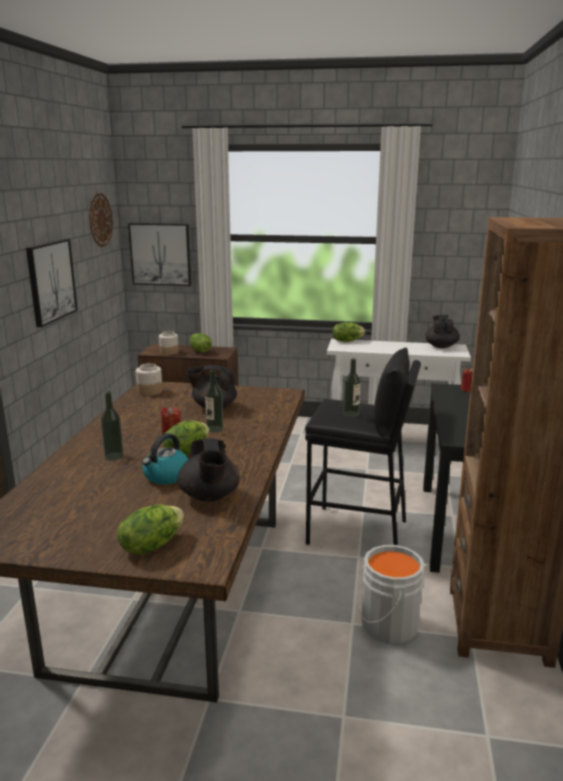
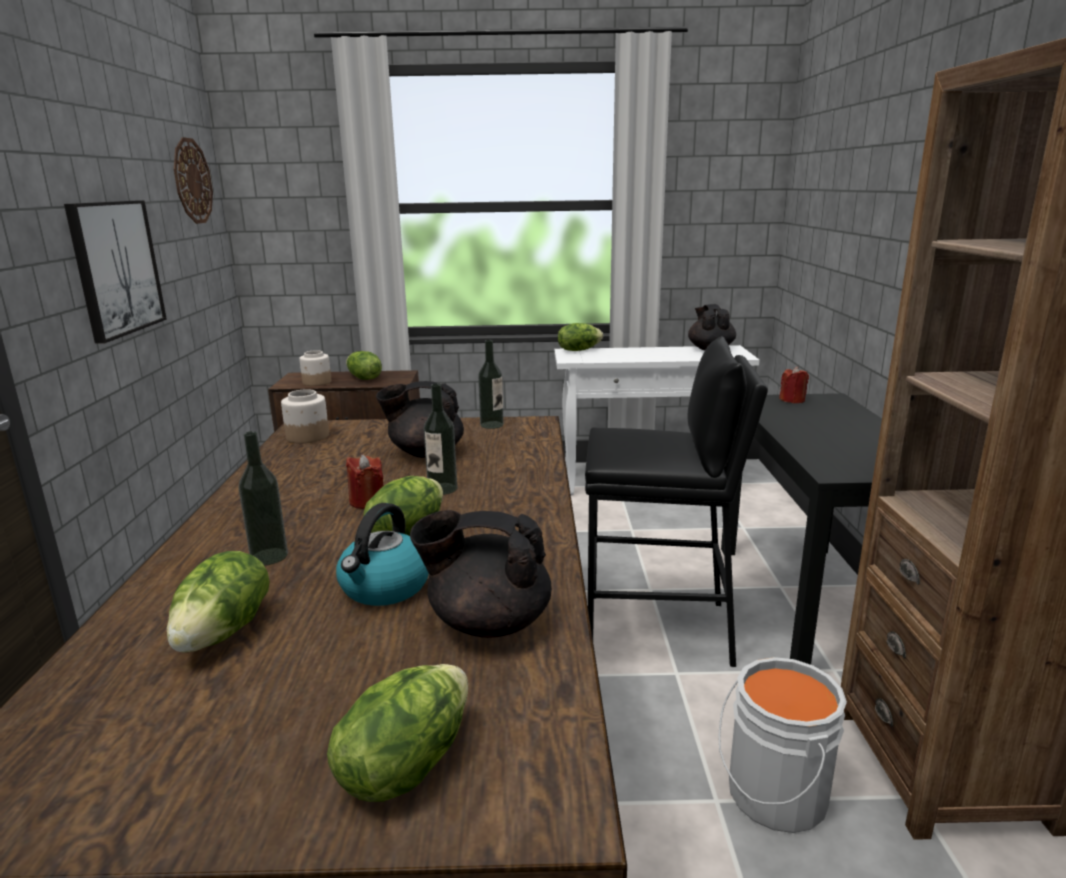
camera: 10 degrees left, 0 degrees up
picture [128,223,191,286] -> none
black teapot [177,438,240,502] -> black teapot turned 120 degrees clockwise [410,510,552,638]
bottle [343,358,361,417] -> bottle moved to [478,340,504,429]
none -> lettuce [167,551,270,653]

